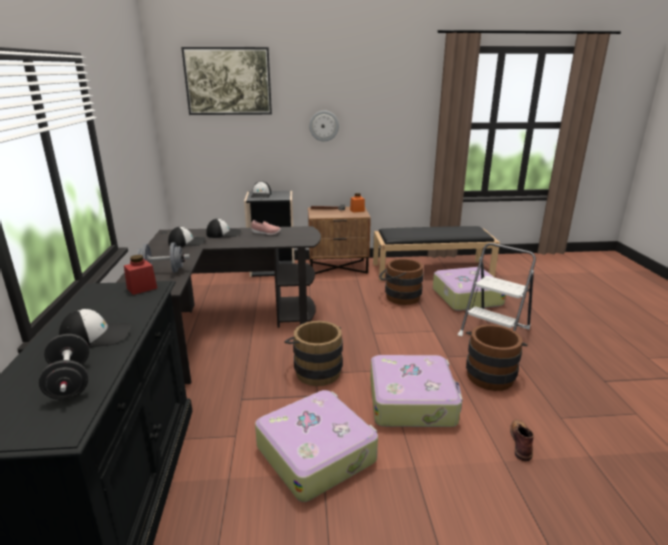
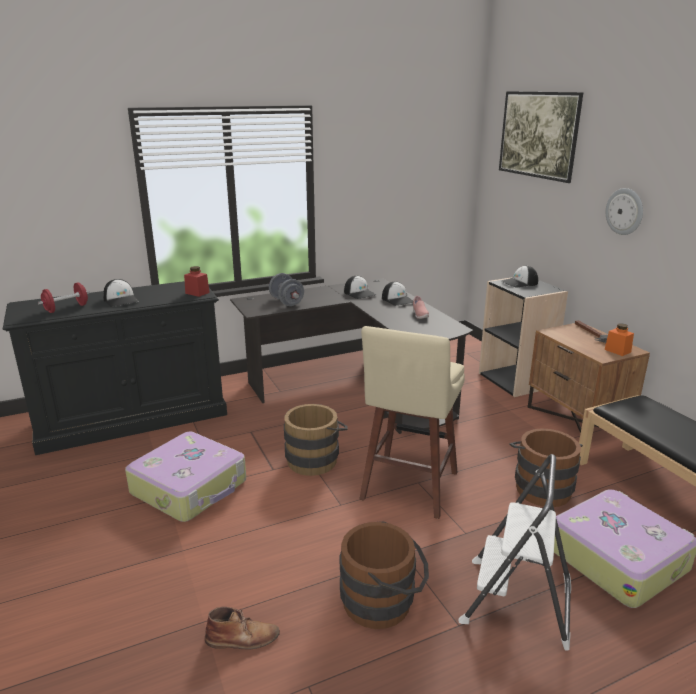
camera: 70 degrees right, 0 degrees up
black dumbbell [39,334,89,400] -> red dumbbell [38,282,90,313]
suitcase [370,355,463,427] -> none
none -> beige stool [359,326,465,519]

